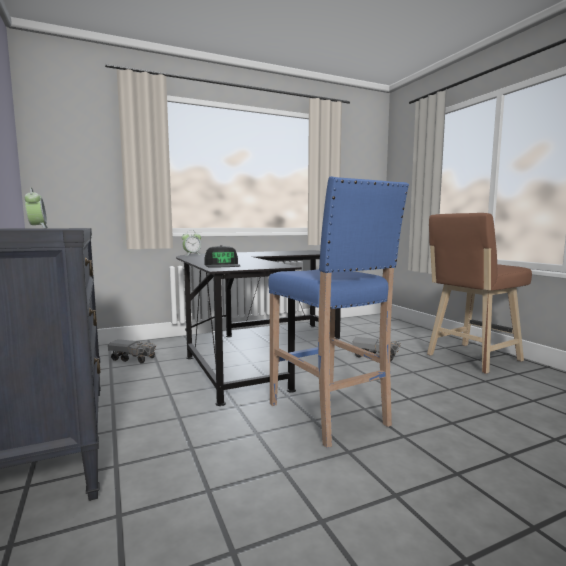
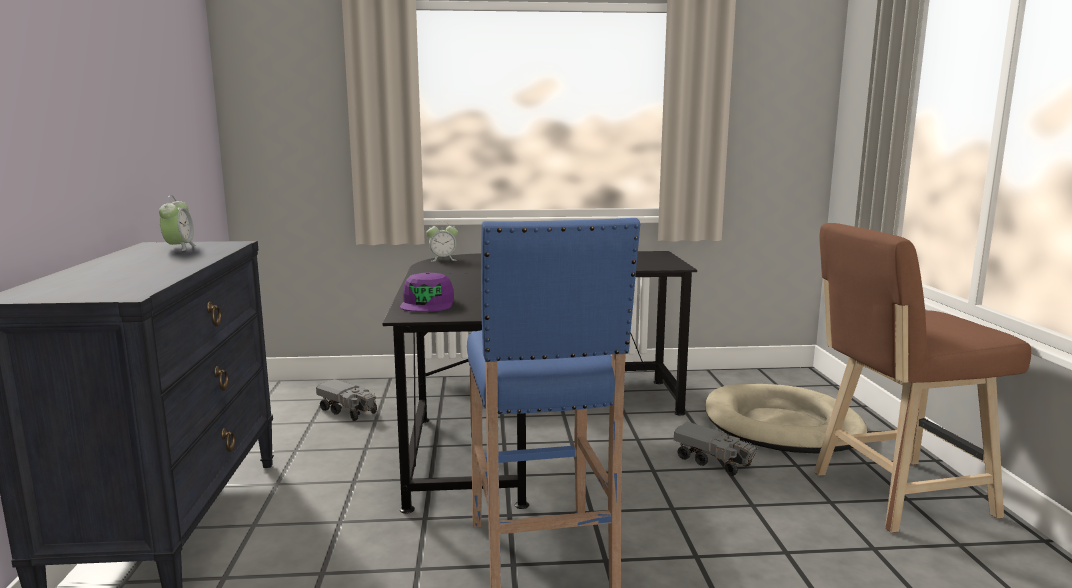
camera: 20 degrees right, 5 degrees up
black cap [204,245,240,268] -> purple cap [400,273,454,312]
none -> beige dog bed [706,384,868,454]

